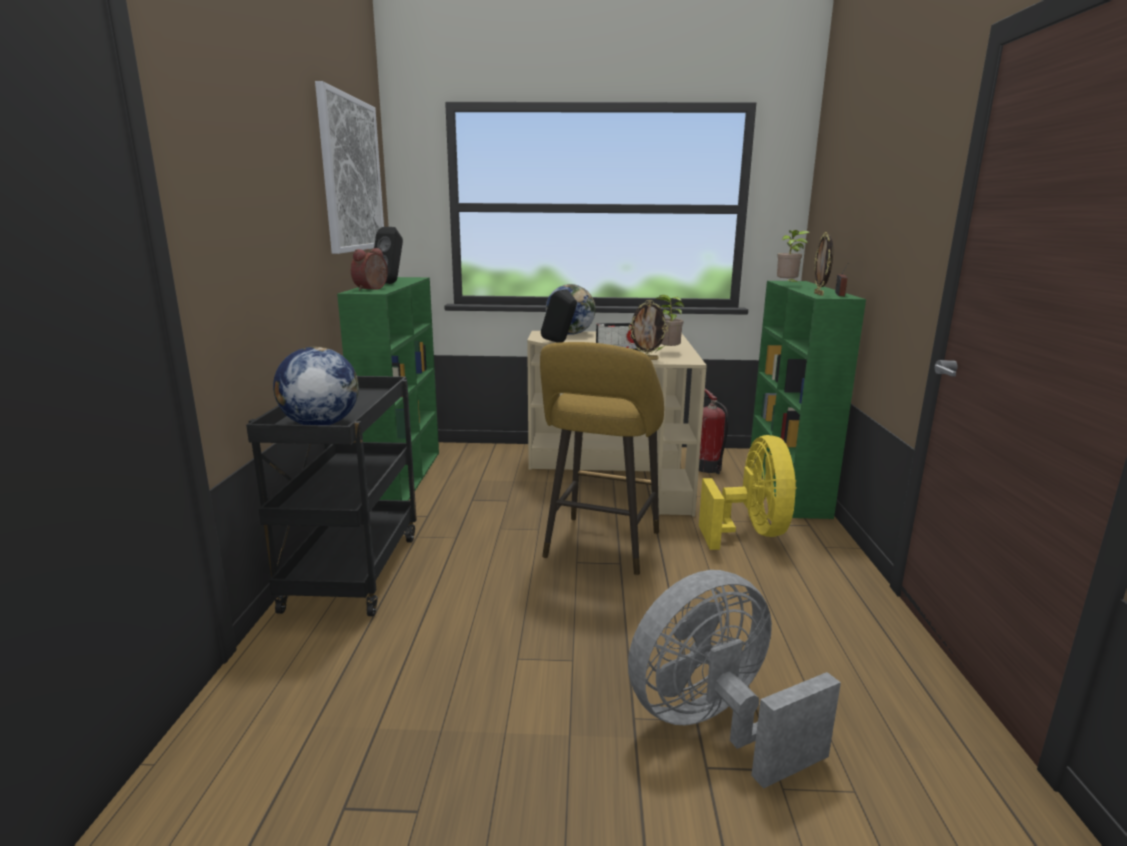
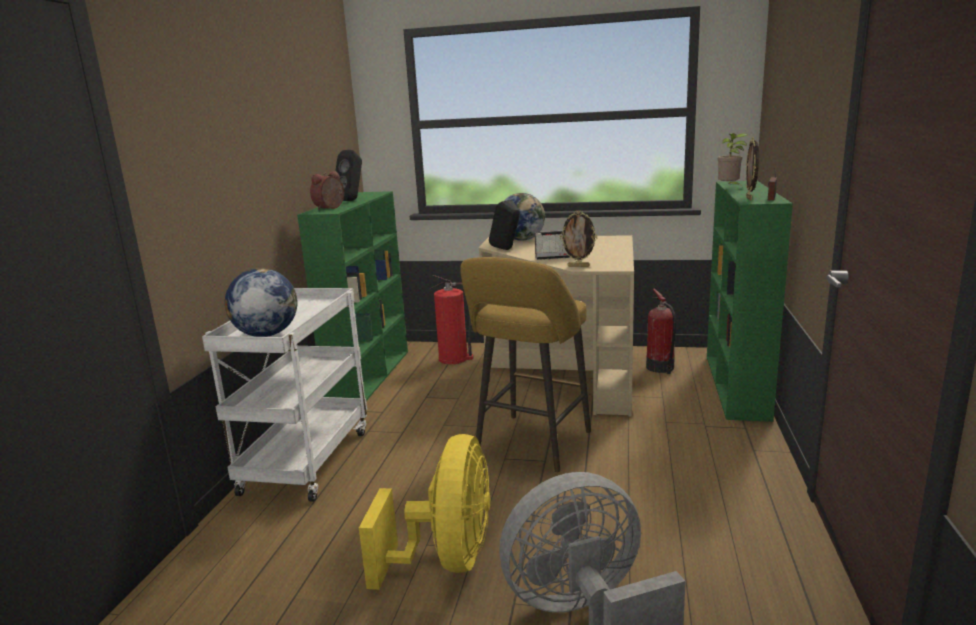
camera: 10 degrees right, 0 degrees up
black cart [246,376,417,616] -> white cart [202,288,367,502]
picture [315,81,384,254] -> none
potted plant [655,295,684,352] -> none
yellow fan [699,435,797,550] -> yellow fan moved to [359,434,490,590]
none -> fire extinguisher [430,275,473,364]

